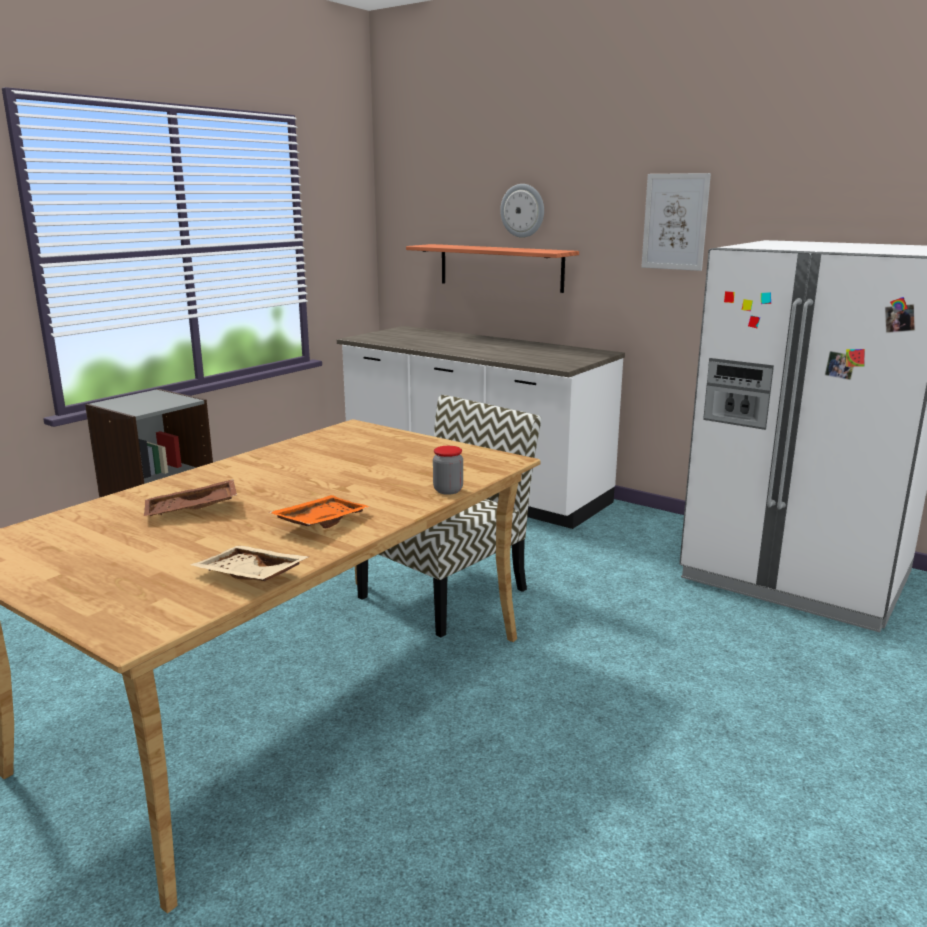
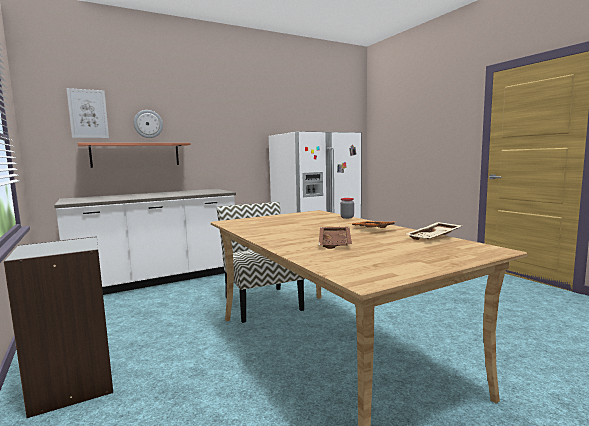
camera: 65 degrees left, 10 degrees down
picture [641,173,711,271] -> picture moved to [67,88,109,138]

